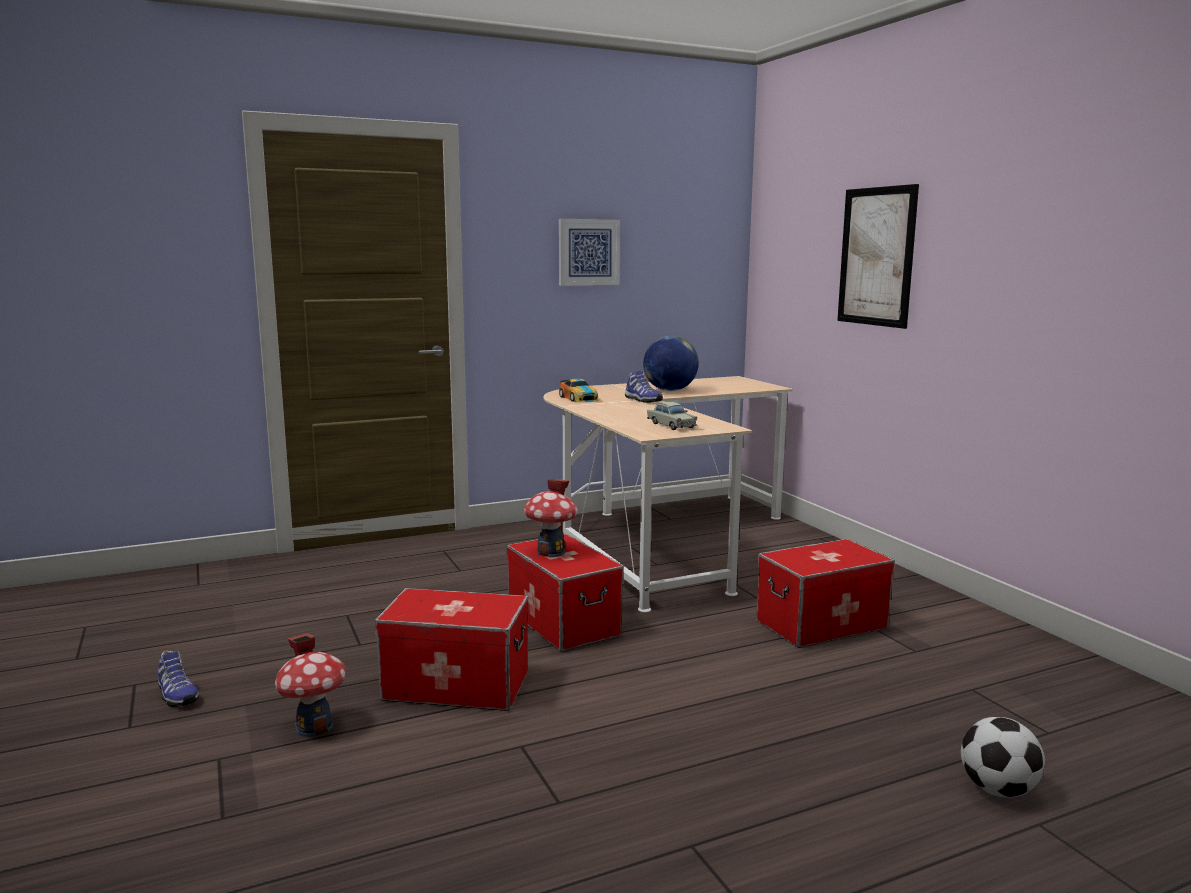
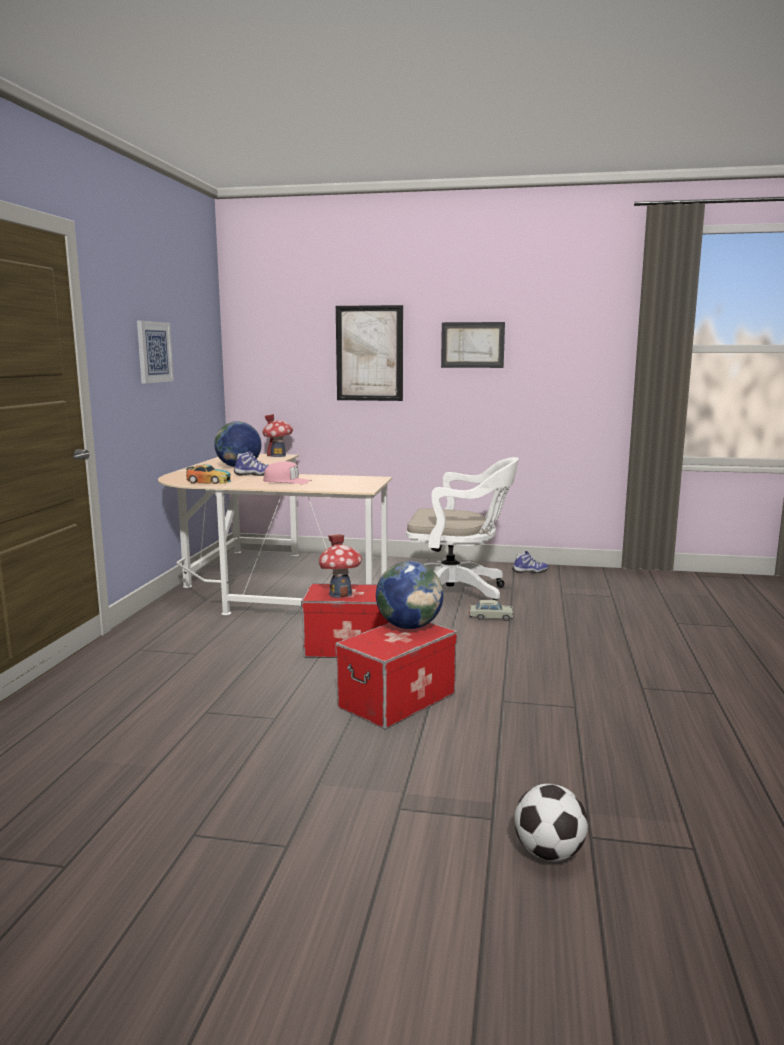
camera: 55 degrees left, 0 degrees up
shoe [158,651,199,707] -> shoe moved to [512,551,549,573]
toy house [275,633,346,737] -> toy house moved to [262,414,293,457]
beige toy car [647,402,697,430] -> beige toy car moved to [469,600,514,621]
storage box [756,539,895,648] -> white office chair [406,457,519,601]
football [961,717,1045,797] -> football moved to [514,784,588,861]
none -> pink cap [263,461,312,484]
none -> globe [376,561,443,629]
none -> picture [441,322,505,368]

